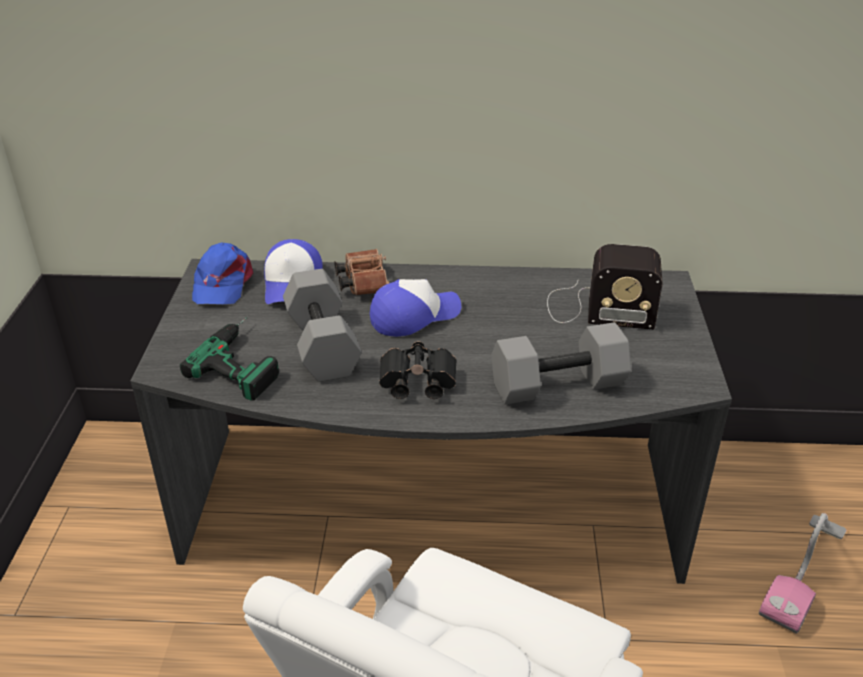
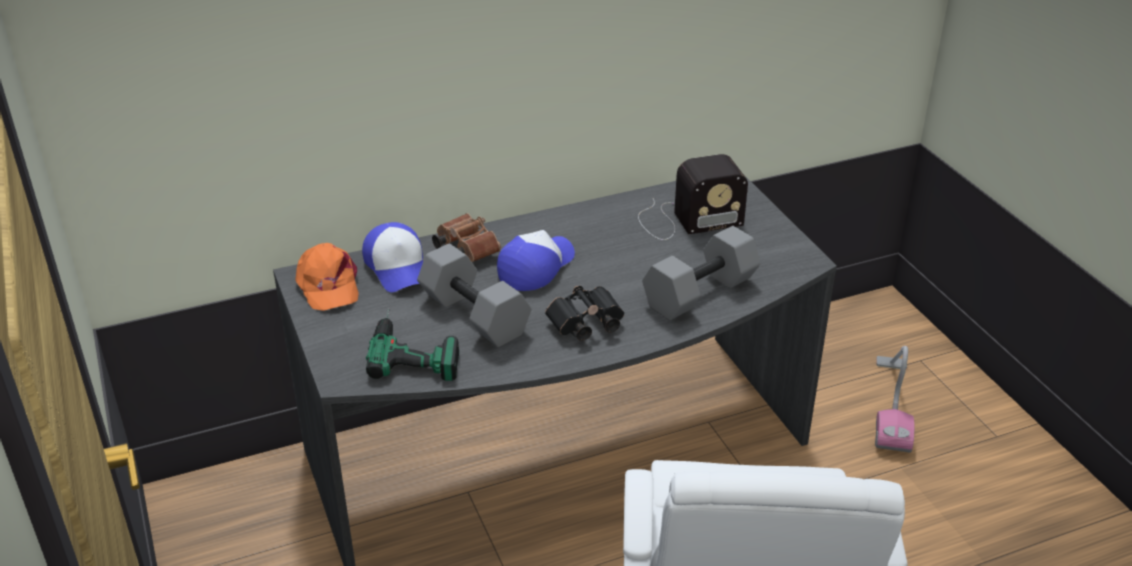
camera: 25 degrees left, 0 degrees up
blue cap [192,242,254,304] -> orange cap [295,243,359,311]

